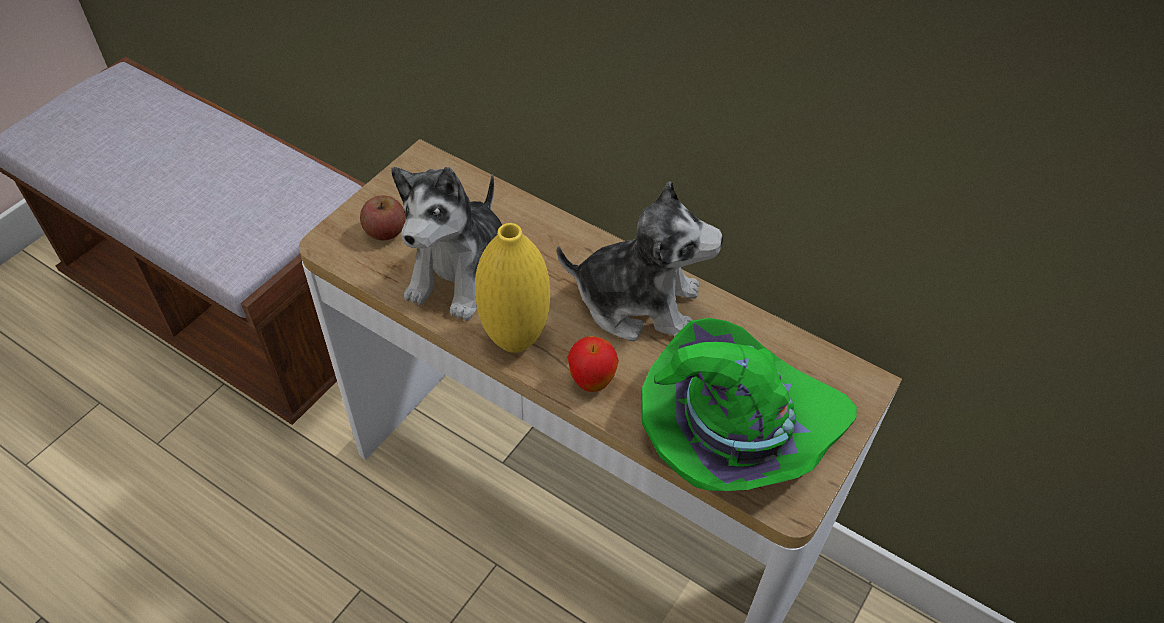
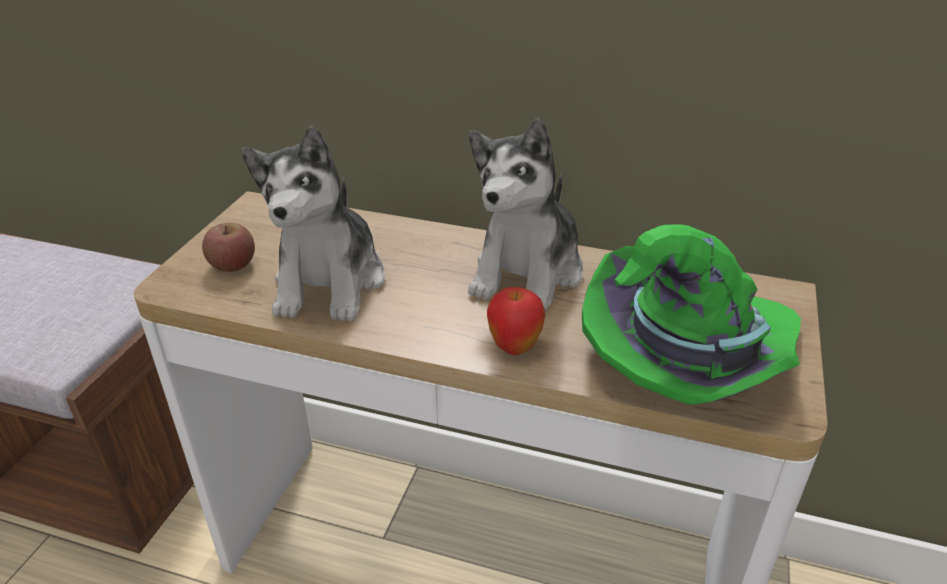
camera: 15 degrees left, 15 degrees down
yellow vase [475,223,550,353] -> none
plush toy [557,181,723,341] -> plush toy turned 120 degrees clockwise [468,118,583,312]

